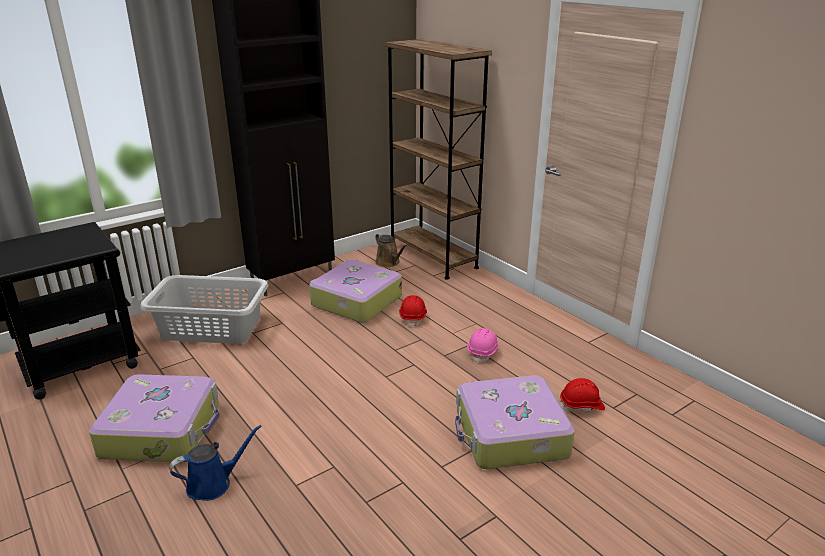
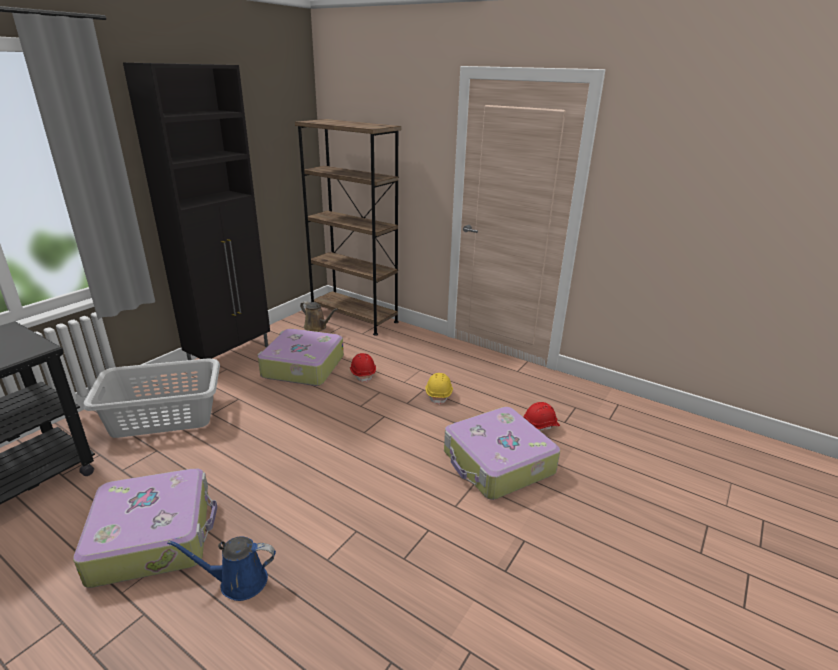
camera: 20 degrees left, 0 degrees up
blue watering can [169,425,262,501] -> blue watering can turned 135 degrees counterclockwise [167,537,276,601]
pink hard hat [467,328,499,364] -> yellow hard hat [425,373,453,405]

